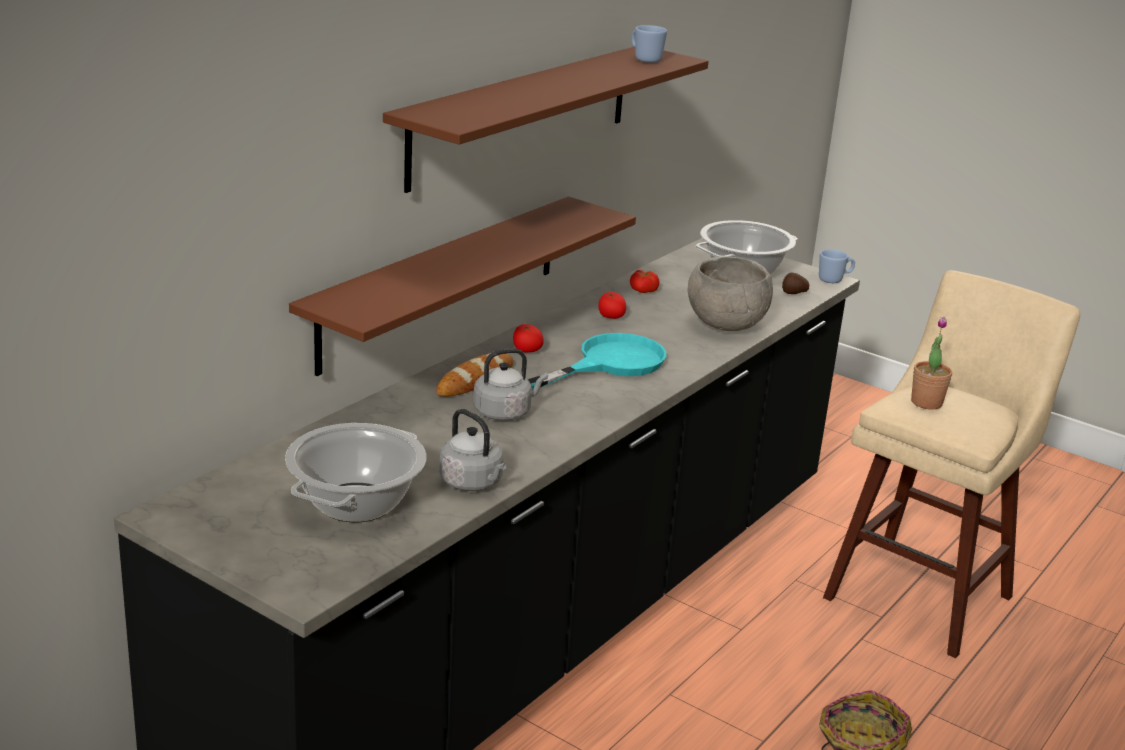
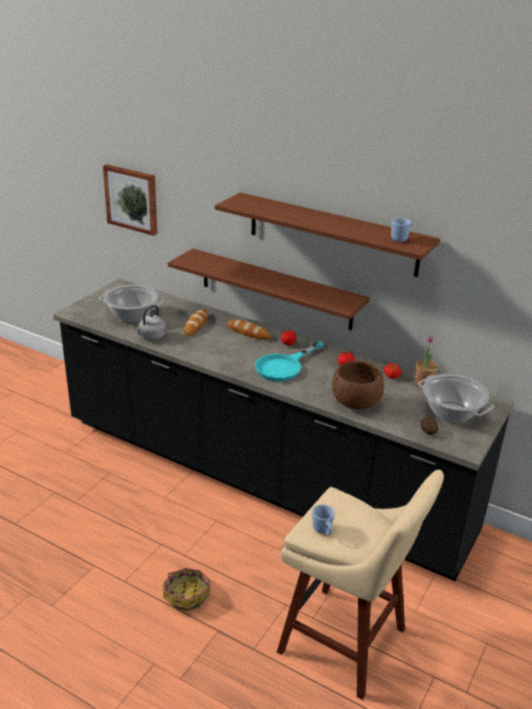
camera: 85 degrees right, 5 degrees up
grey kettle [473,348,548,421] -> none
turquoise frying pan [527,333,666,389] -> turquoise frying pan turned 90 degrees clockwise [255,341,324,381]
grey bowl [688,256,773,331] -> brown bowl [332,361,384,410]
blue mug [819,249,855,283] -> blue mug moved to [312,505,335,535]
potted plant [911,317,952,410] -> potted plant moved to [415,336,438,388]
none -> picture [103,164,157,236]
none -> bread [184,309,208,336]

